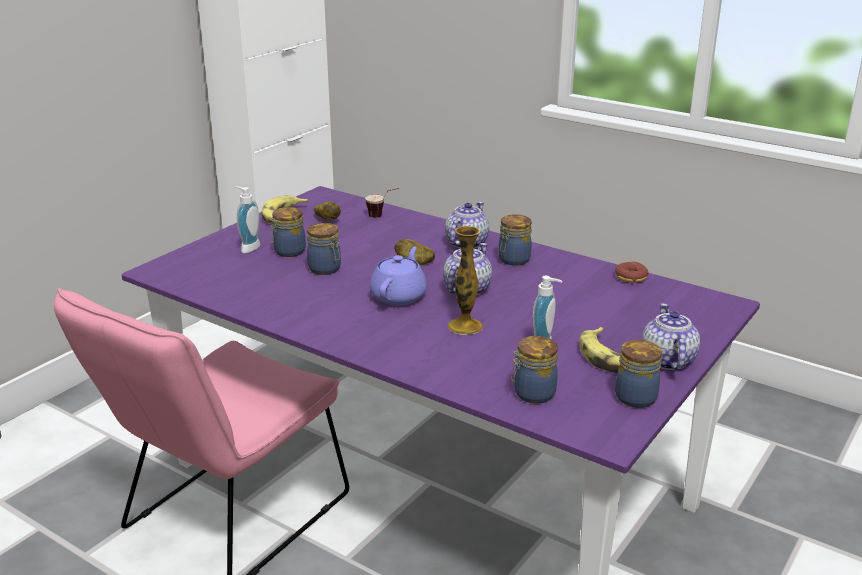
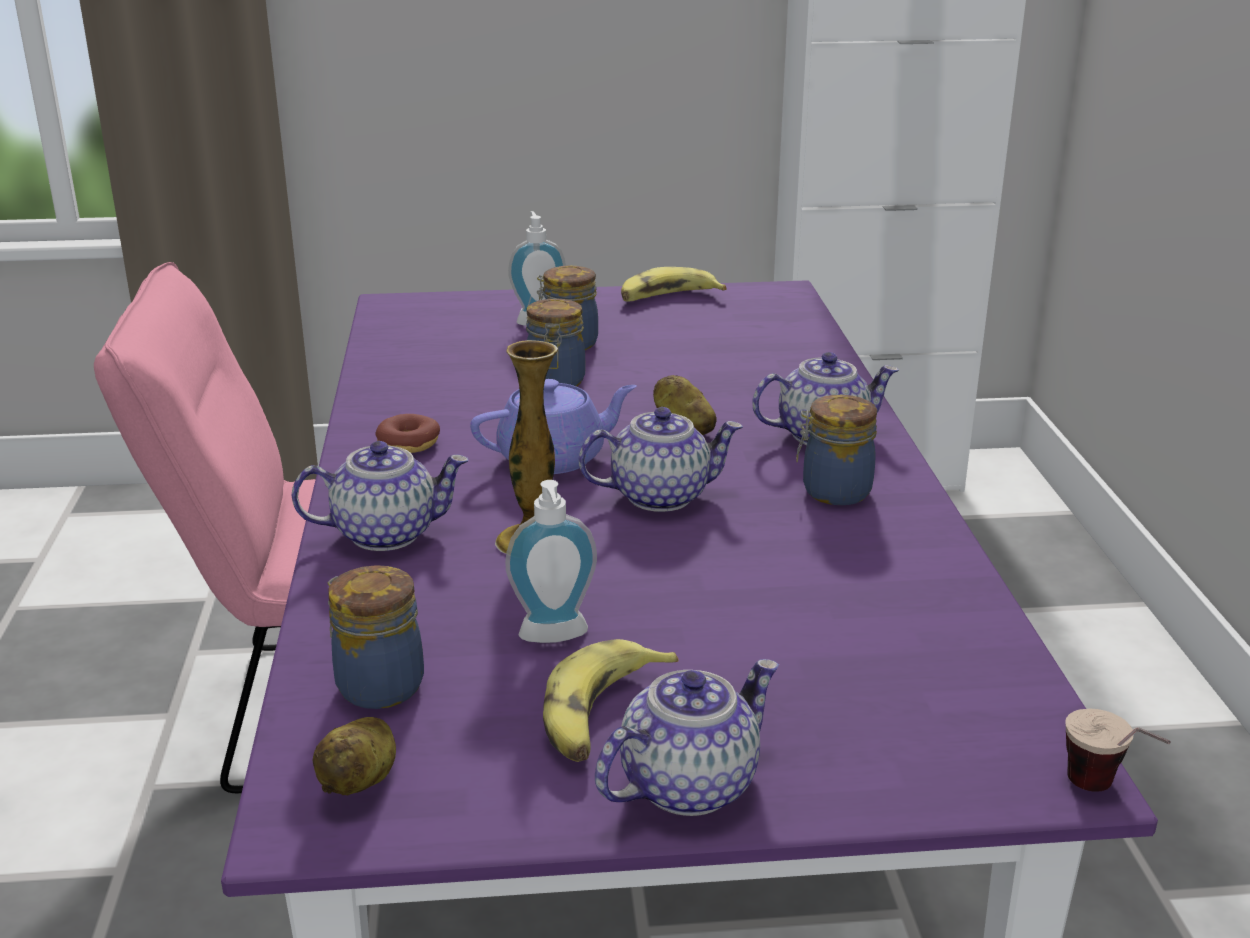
camera: 50 degrees right, 0 degrees up
potato [314,202,341,220] -> potato moved to [313,717,396,796]
cup [365,188,399,218] -> cup moved to [1065,708,1171,792]
donut [615,262,649,283] -> donut moved to [376,414,440,453]
jar [615,340,662,408] -> none
none -> teapot [292,441,468,551]

